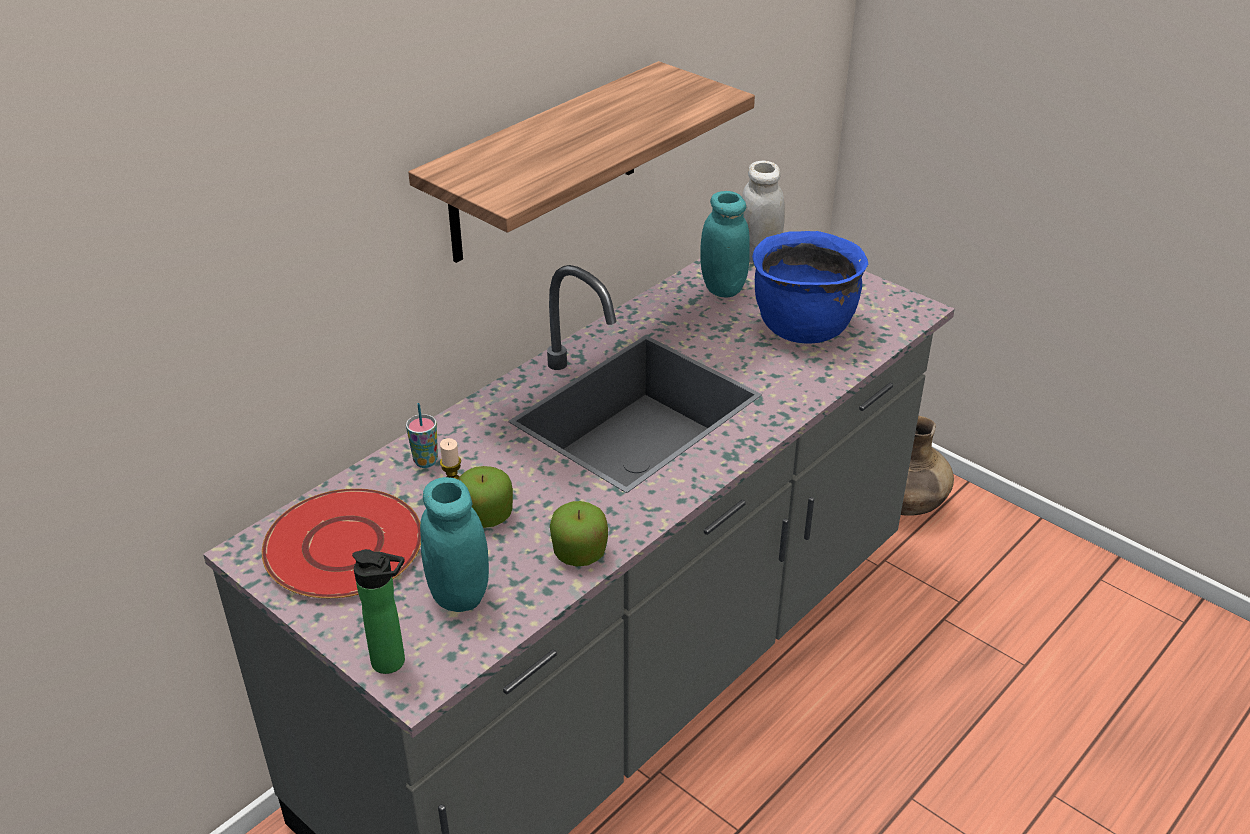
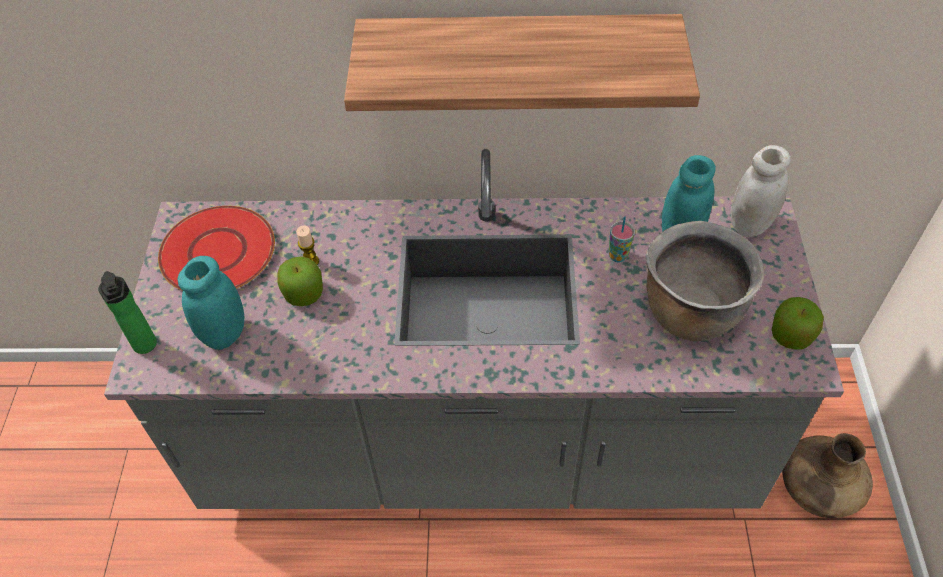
camera: 50 degrees right, 15 degrees up
cup [406,403,438,468] -> cup moved to [609,216,635,263]
apple [550,501,608,566] -> apple moved to [772,297,824,349]
blue cooking pot [752,231,868,344] -> brown cooking pot [646,221,764,341]

